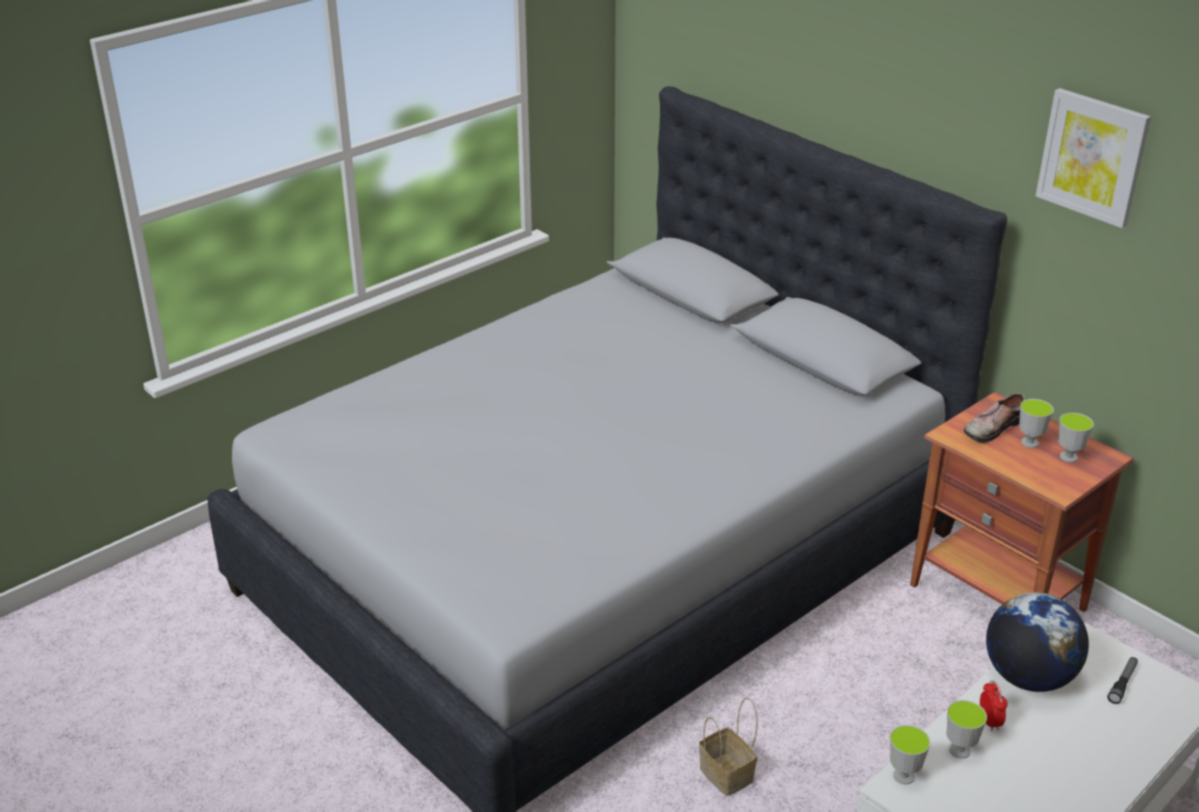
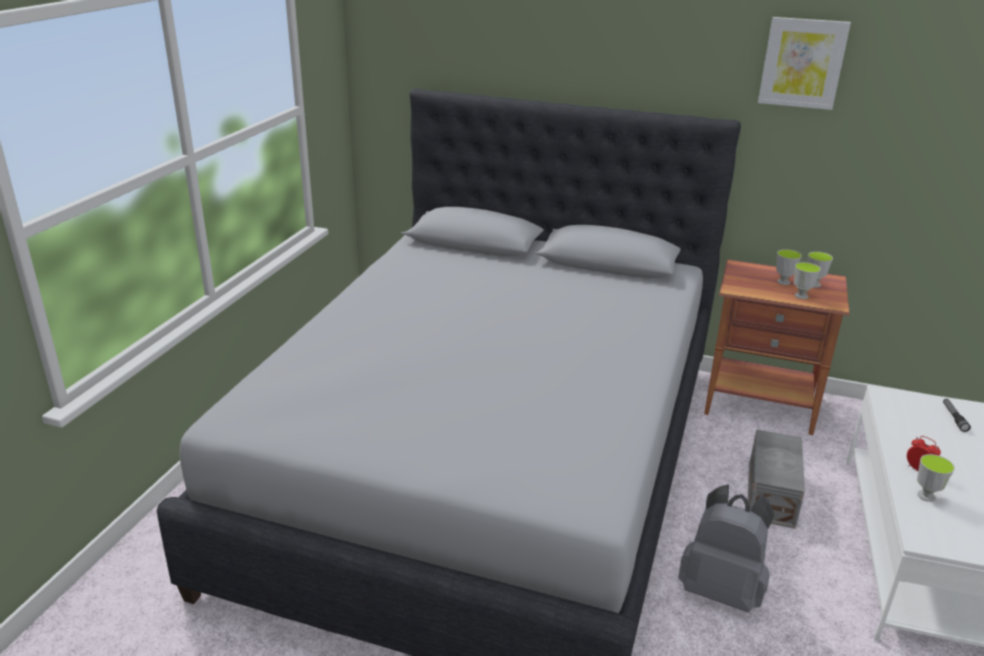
camera: 30 degrees left, 5 degrees down
basket [699,697,758,796] -> grey backpack [678,484,775,612]
cup [890,725,931,784] -> cup moved to [794,262,821,299]
shoe [964,393,1026,443] -> none
globe [986,592,1089,692] -> none
none -> grey storage box [748,429,805,529]

